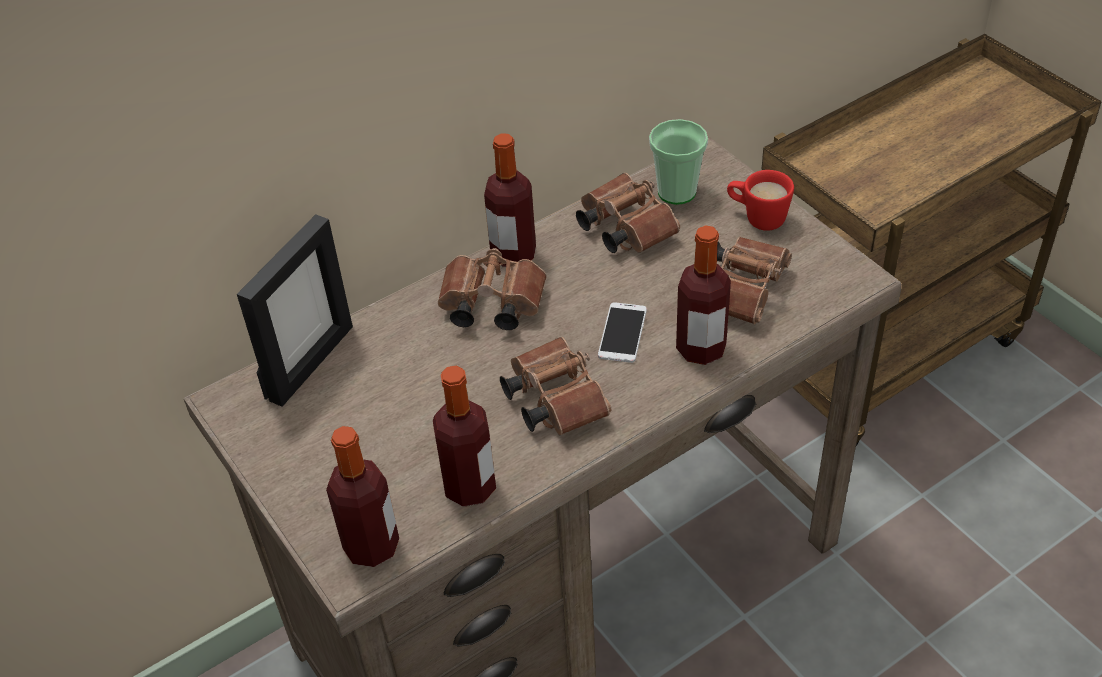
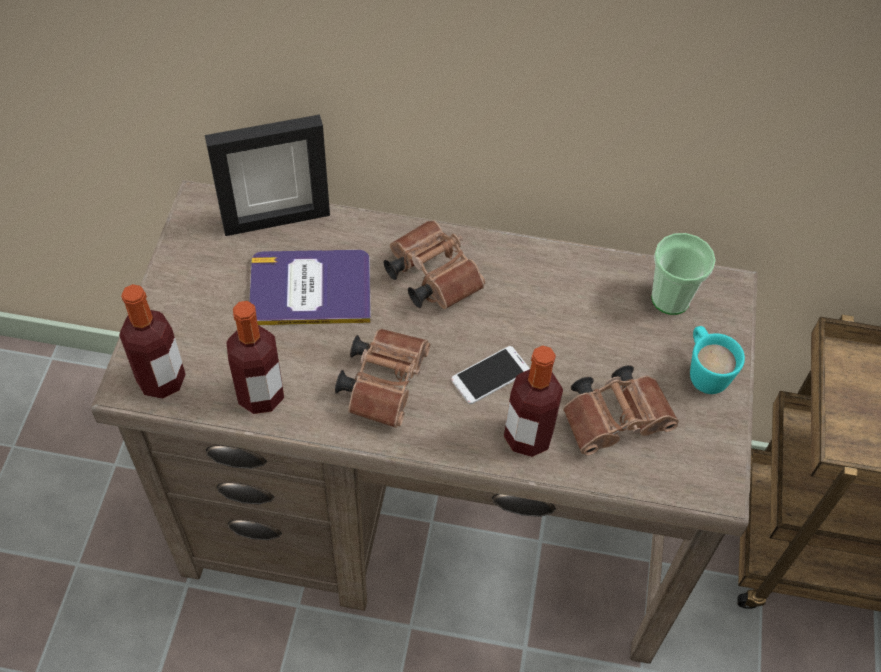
camera: 40 degrees right, 10 degrees up
bottle [484,133,536,267] -> none
brown binoculars [576,173,680,253] -> none
red mug [727,170,794,231] -> turquoise mug [690,326,745,394]
none -> book [249,250,371,325]

